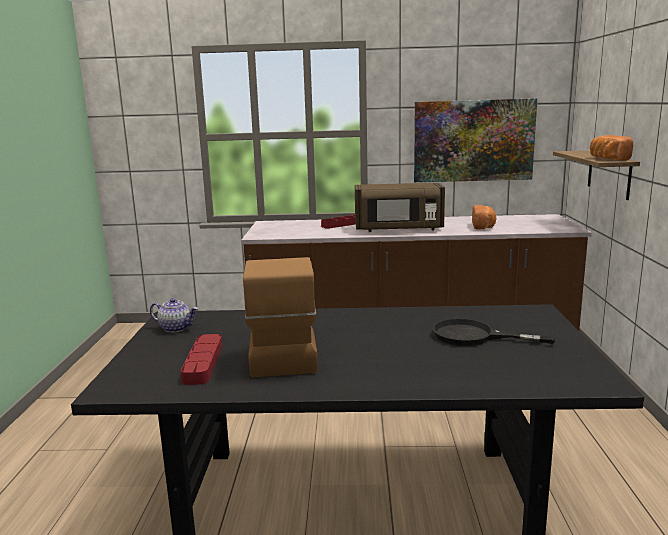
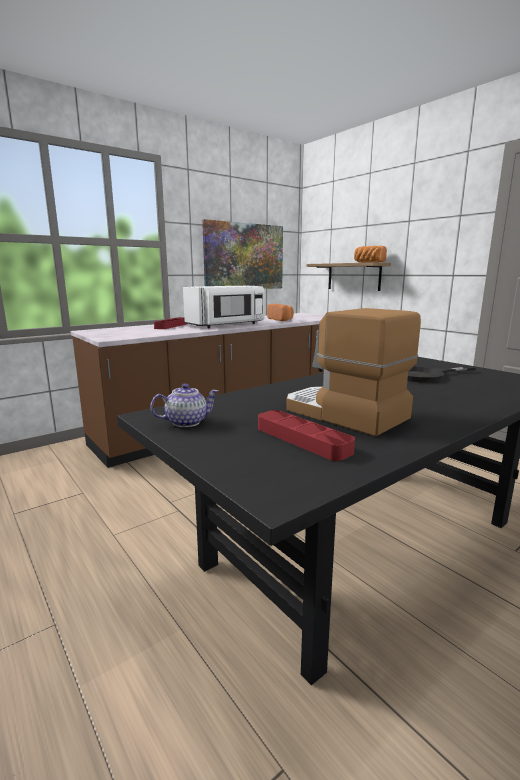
camera: 40 degrees left, 0 degrees up
brown microwave [355,183,445,232] -> white microwave [183,285,265,328]

